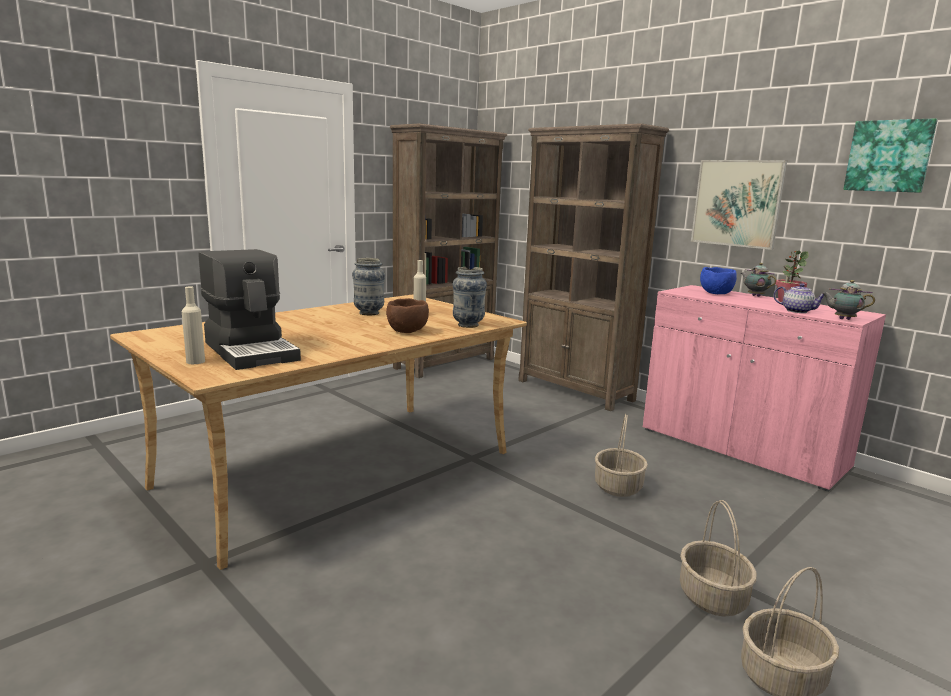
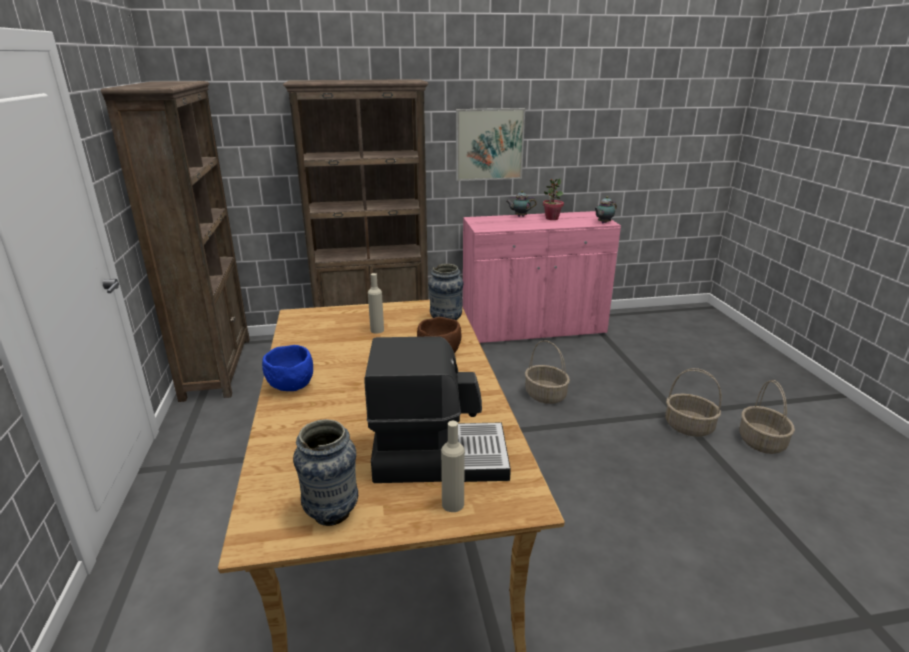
camera: 55 degrees left, 10 degrees up
vase [352,258,385,315] -> vase moved to [293,419,358,526]
blue bowl [700,267,737,294] -> blue bowl moved to [262,345,313,391]
teapot [774,283,824,313] -> none
picture [843,118,938,193] -> none

